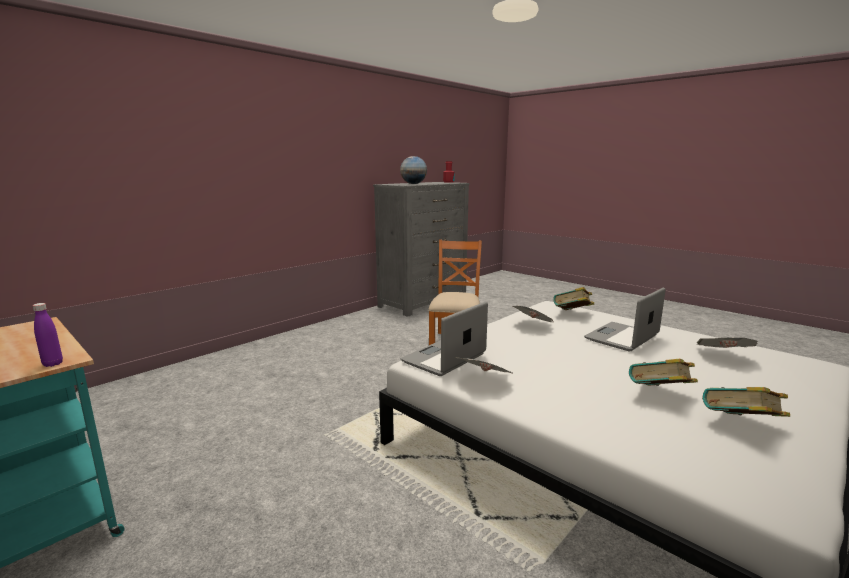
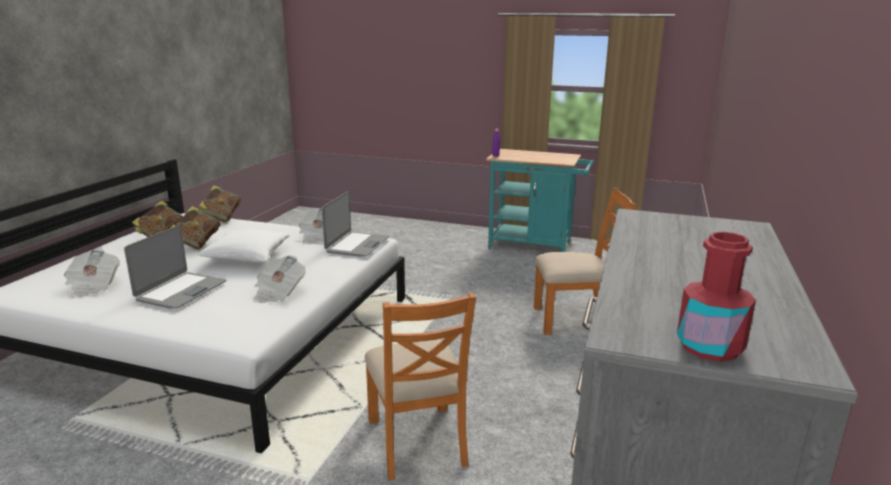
camera: 155 degrees right, 5 degrees up
globe [400,156,427,184] -> none
book [553,287,594,310] -> book moved to [199,185,241,223]
none -> white pillow [197,229,290,262]
none -> orange chair [534,187,636,335]

